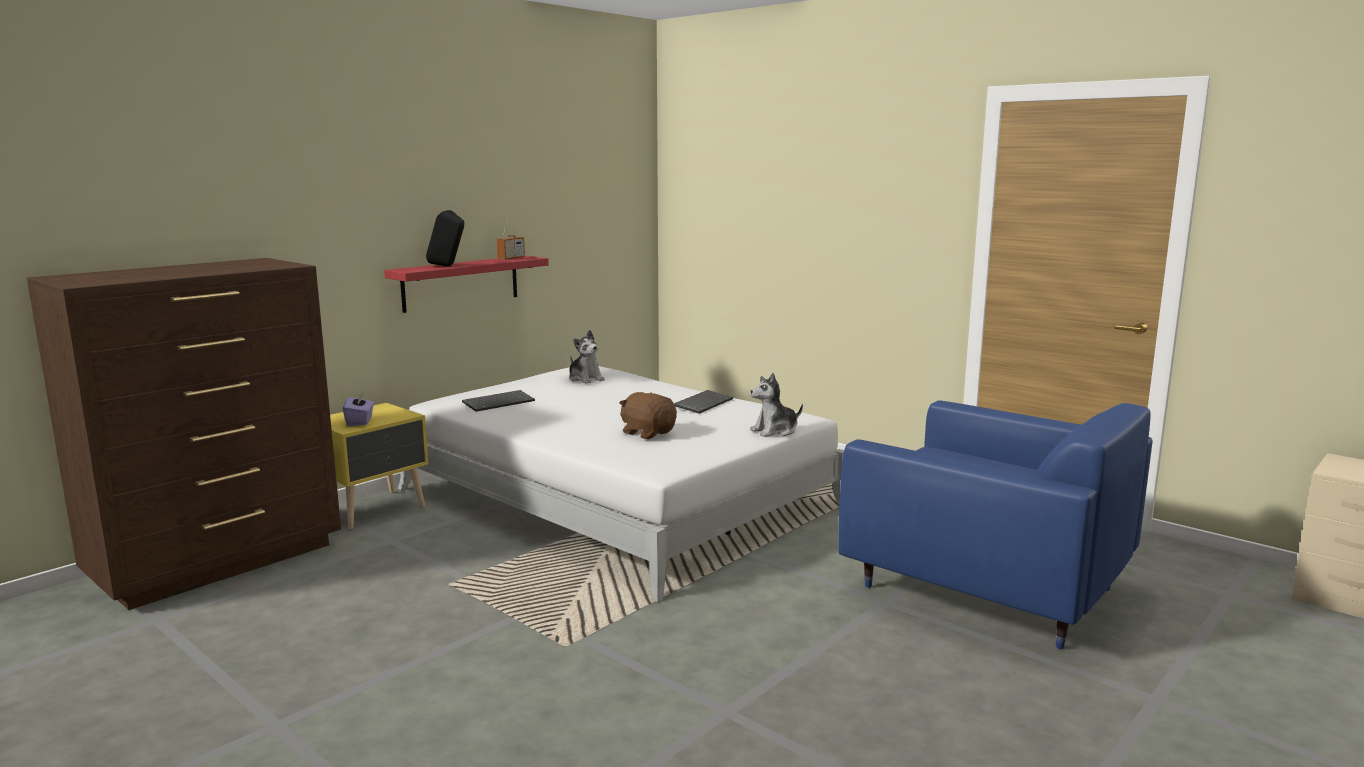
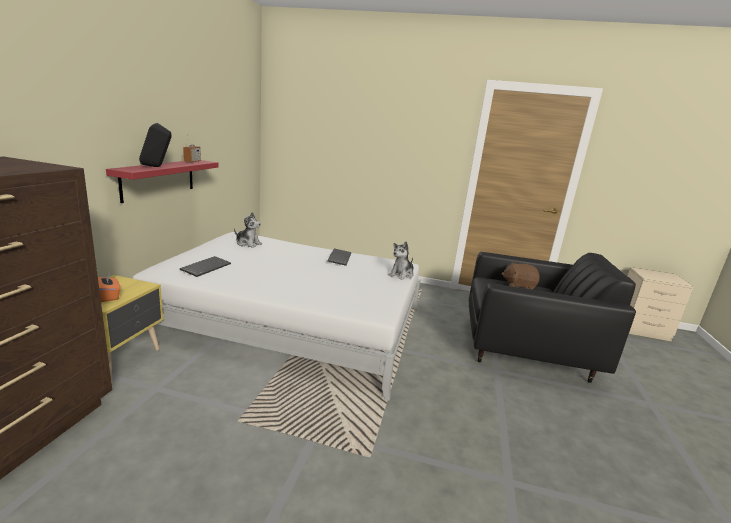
camera: 30 degrees left, 5 degrees up
purple tissue box [343,391,374,426] -> orange tissue box [98,273,120,302]
brown plush toy [620,392,677,439] -> brown plush toy moved to [501,262,540,290]
blue armchair [838,400,1153,649] -> black armchair [469,252,636,383]

